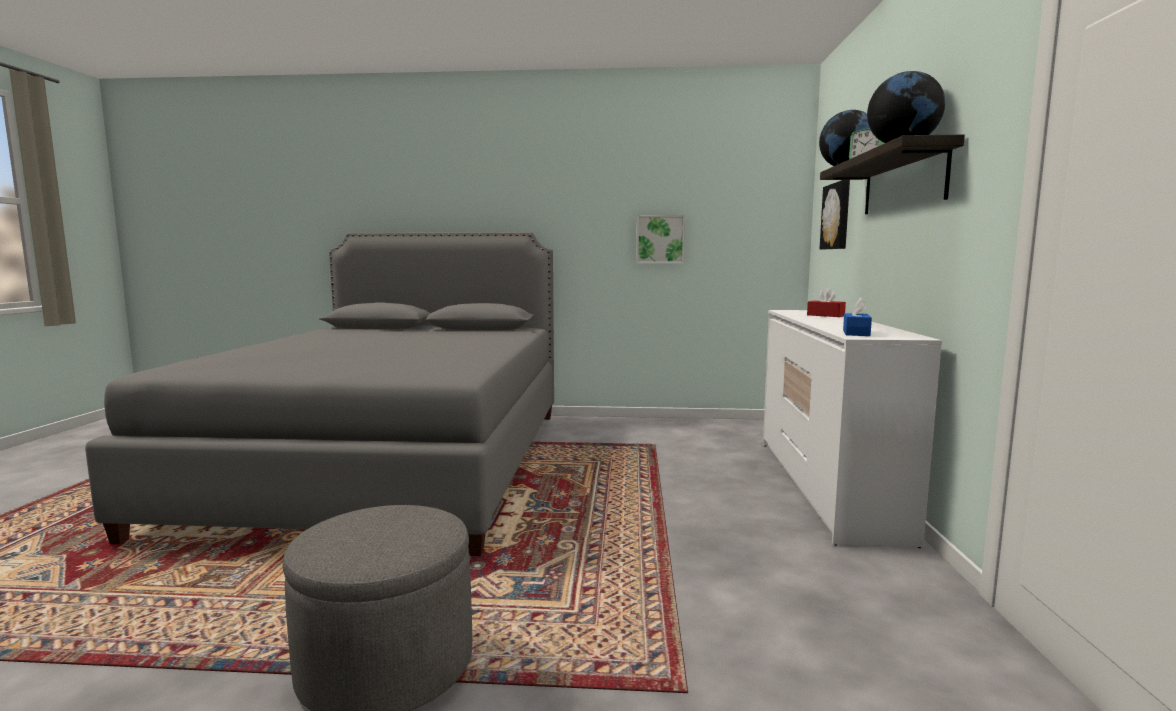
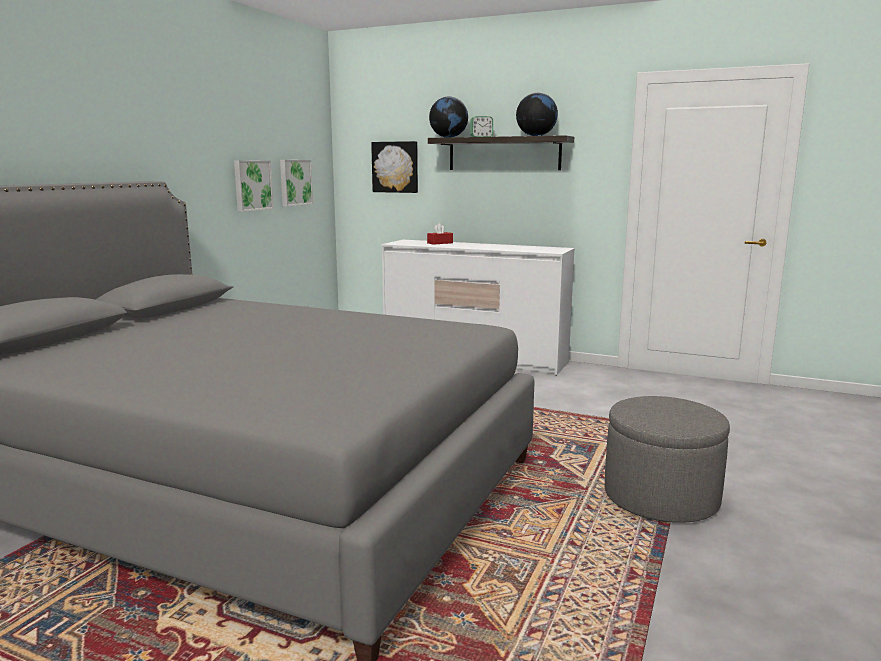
camera: 70 degrees left, 5 degrees up
blue tissue box [843,297,872,336] -> none
none -> picture [280,160,313,207]

